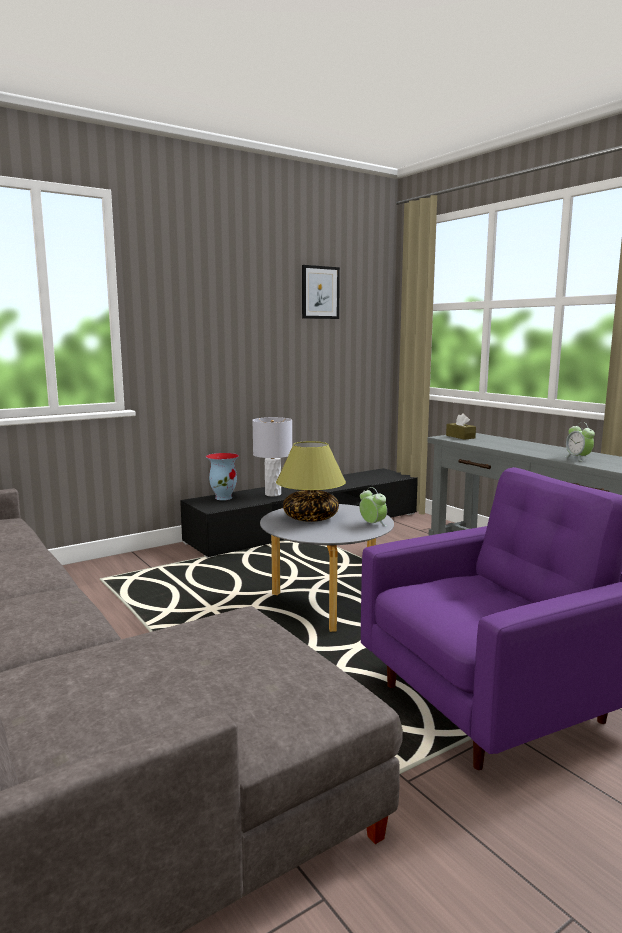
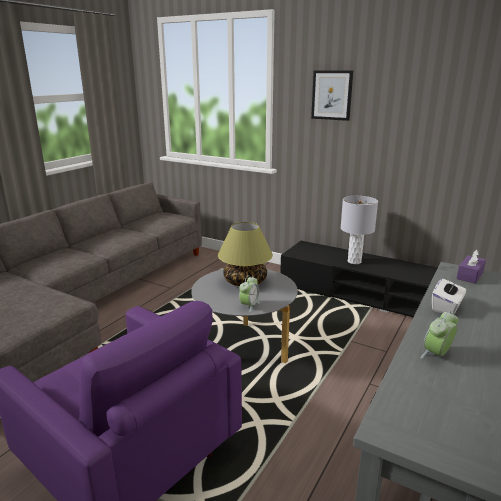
camera: 65 degrees right, 10 degrees up
vase [206,453,239,500] -> none
picture [302,265,340,319] -> picture moved to [311,70,353,121]
brown tissue box [446,413,476,440] -> purple tissue box [456,250,486,284]
none -> white tissue box [432,278,466,315]

